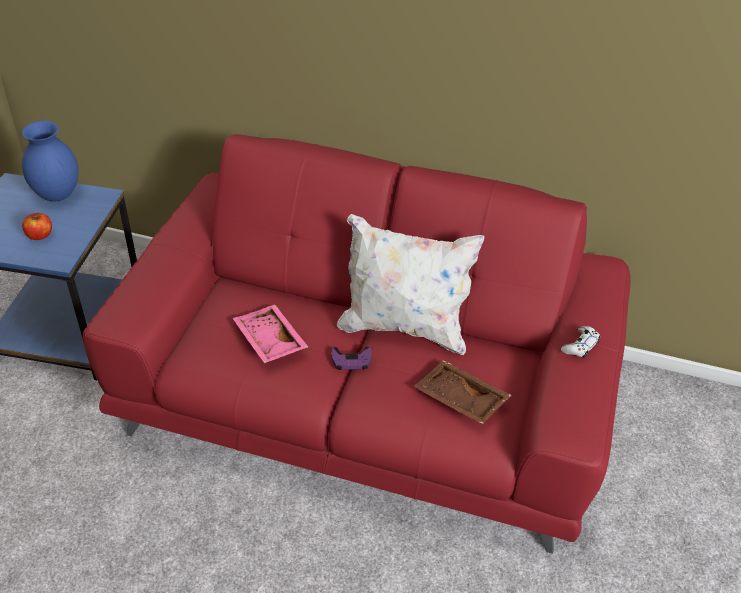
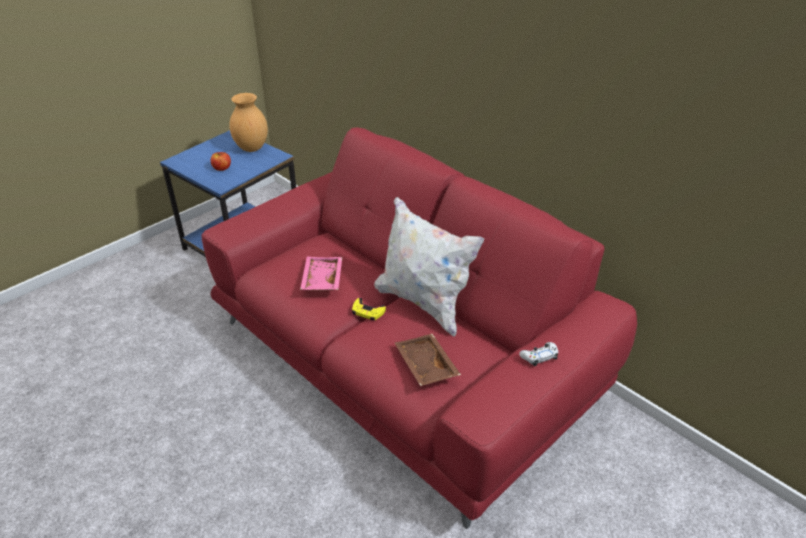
camera: 30 degrees right, 5 degrees down
blue vase [22,121,79,201] -> brown vase [229,93,268,152]
purple game controller [331,346,372,370] -> yellow game controller [352,298,386,321]

